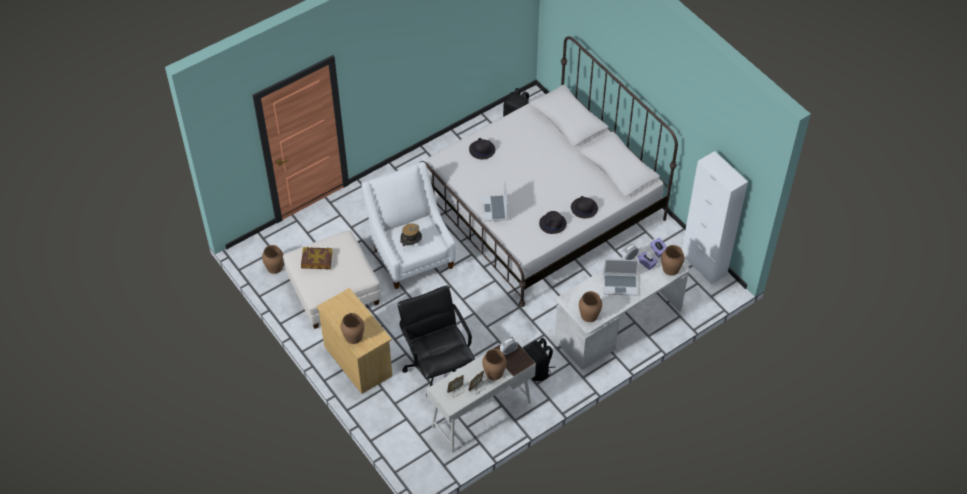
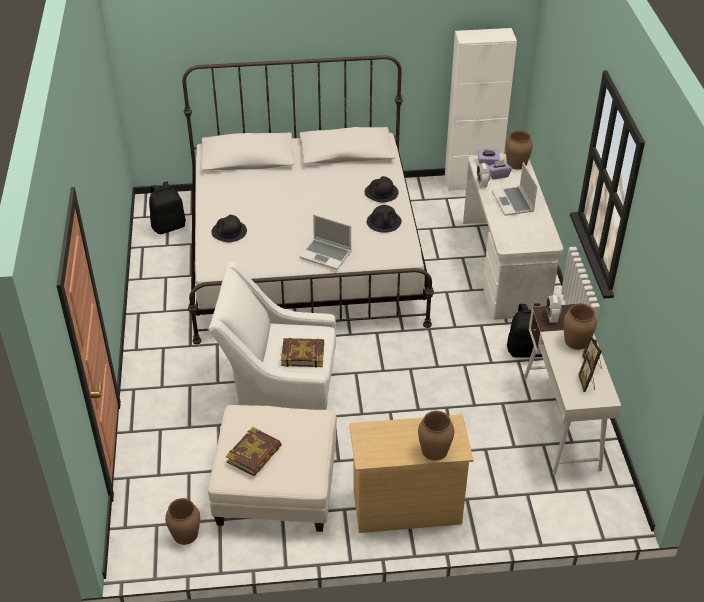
camera: 60 degrees left, 10 degrees down
black office chair [398,285,475,397] -> none
hat [400,223,422,251] -> book [281,338,324,368]
brown vase [579,291,602,322] -> none
laptop [604,259,639,296] -> laptop turned 135 degrees clockwise [492,162,537,216]

